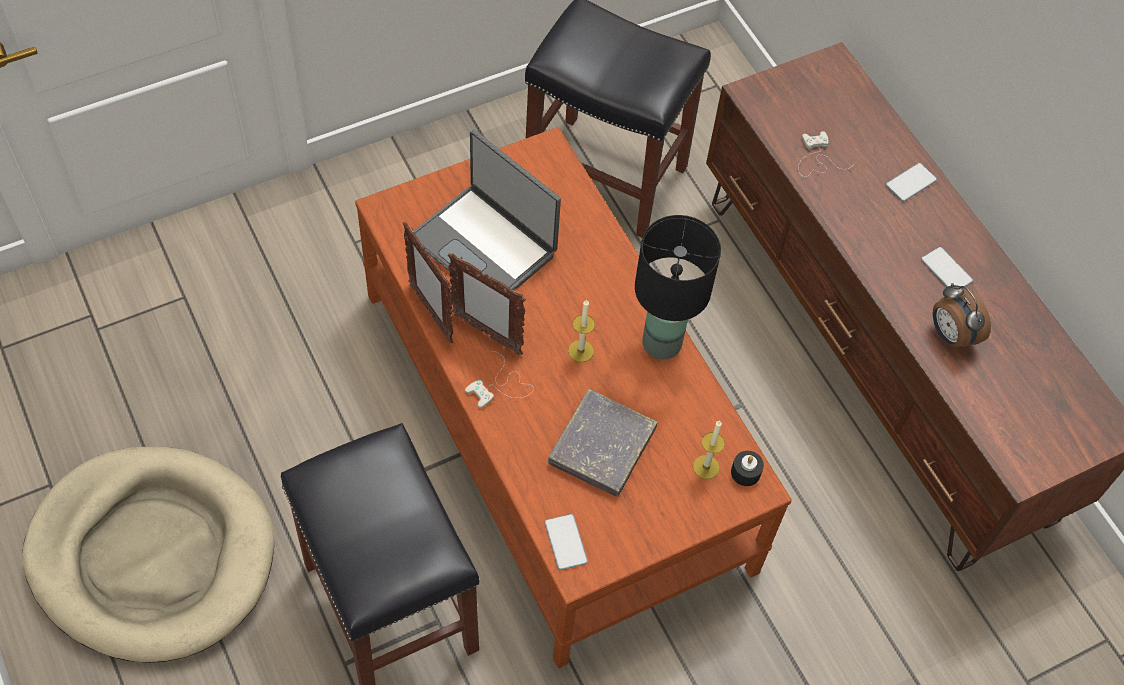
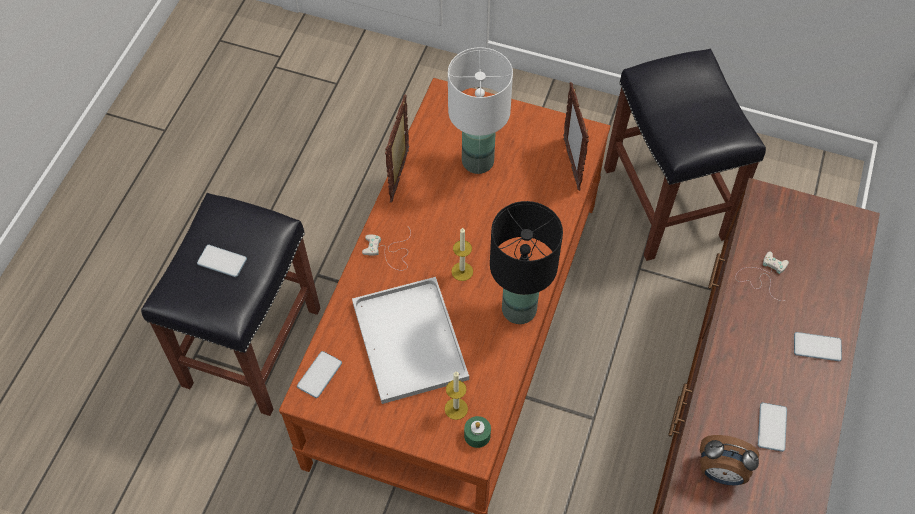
camera: 50 degrees right, 0 degrees up
beige dog bed [22,447,274,663] -> none
laptop [413,130,561,291] -> white table lamp [448,47,513,174]
picture frame [448,253,526,355] -> picture frame moved to [563,82,589,191]
grey book [548,389,658,497] -> white tray [352,277,469,404]
black candle [731,451,764,486] -> green candle [464,416,491,448]
alarm clock [933,283,991,349] -> alarm clock turned 90 degrees counterclockwise [700,435,759,485]
none -> phone [197,245,247,277]

